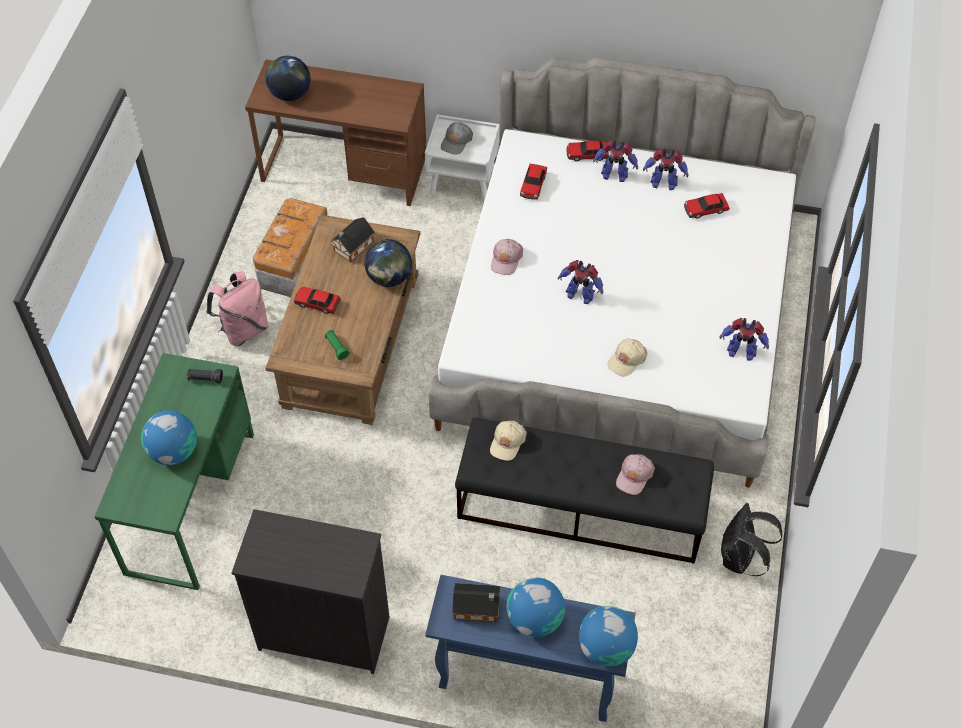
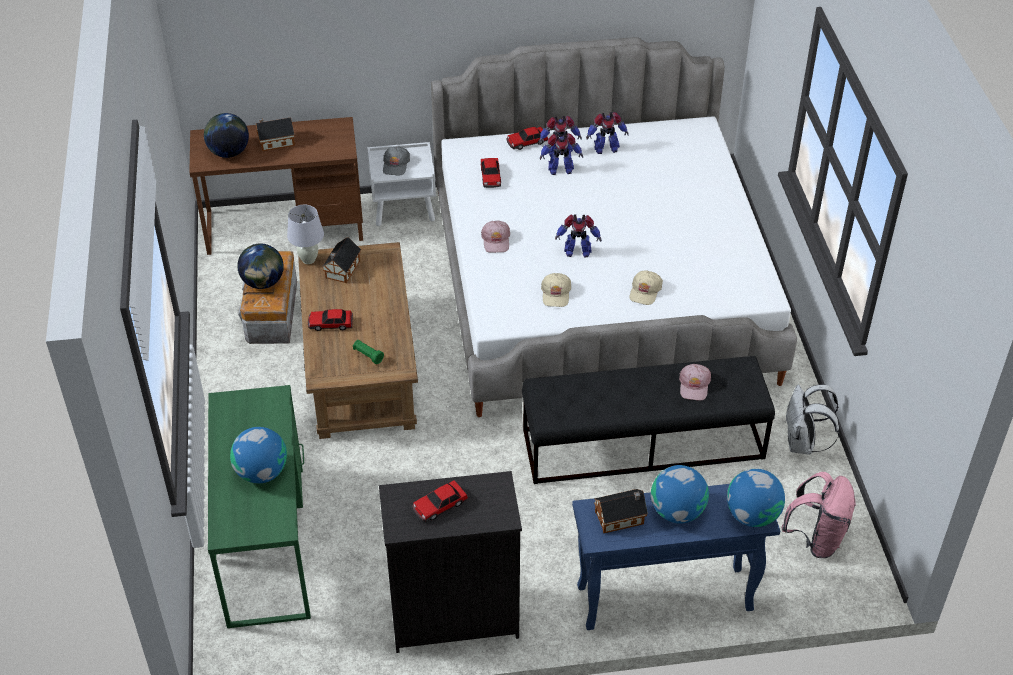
camera: 20 degrees left, 10 degrees down
black flashlight [187,369,223,383] -> none
pink backpack [206,271,269,346] -> pink backpack moved to [781,472,856,558]
globe [364,239,412,287] -> globe moved to [237,243,284,289]
beige cap [490,421,527,461] -> beige cap moved to [541,273,571,307]
toy car [684,193,729,219] -> toy car moved to [412,480,468,522]
toy robot [719,318,769,361] -> toy robot moved to [540,133,583,175]
black backpack [721,503,782,576] -> white backpack [785,384,840,455]
none -> toy house [255,117,295,151]
none -> white table lamp [287,205,324,264]

